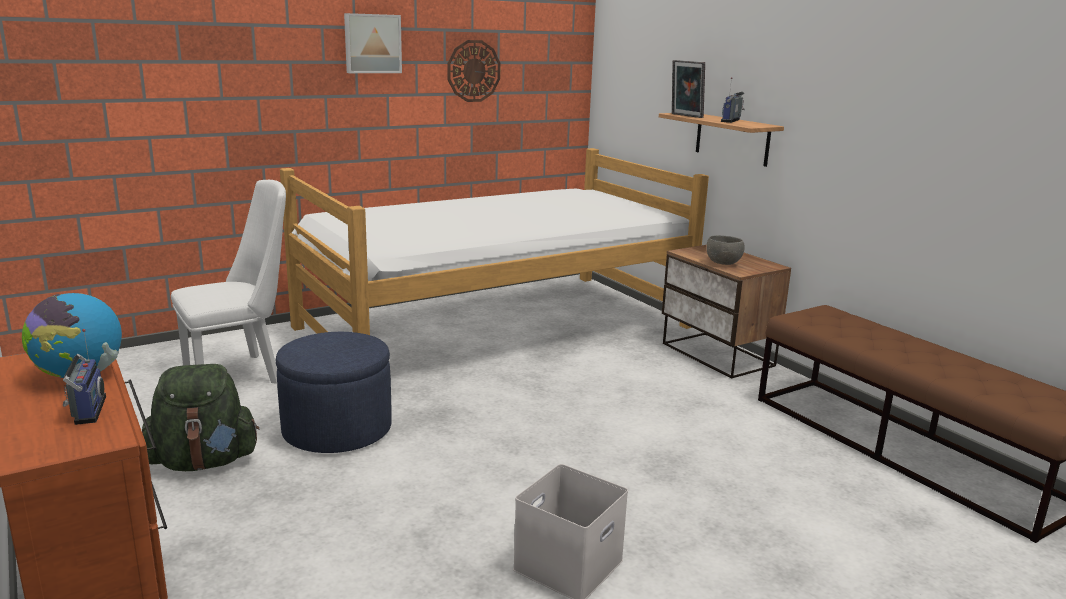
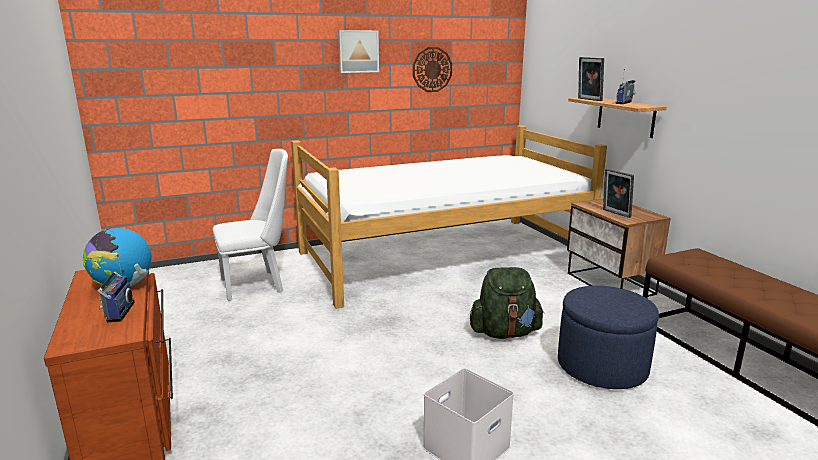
camera: 10 degrees right, 0 degrees up
green backpack [142,364,259,471] -> green backpack moved to [470,267,544,339]
blue ottoman [276,332,392,453] -> blue ottoman moved to [558,286,659,389]
grey bowl [706,235,745,265] -> picture frame [603,169,634,218]

